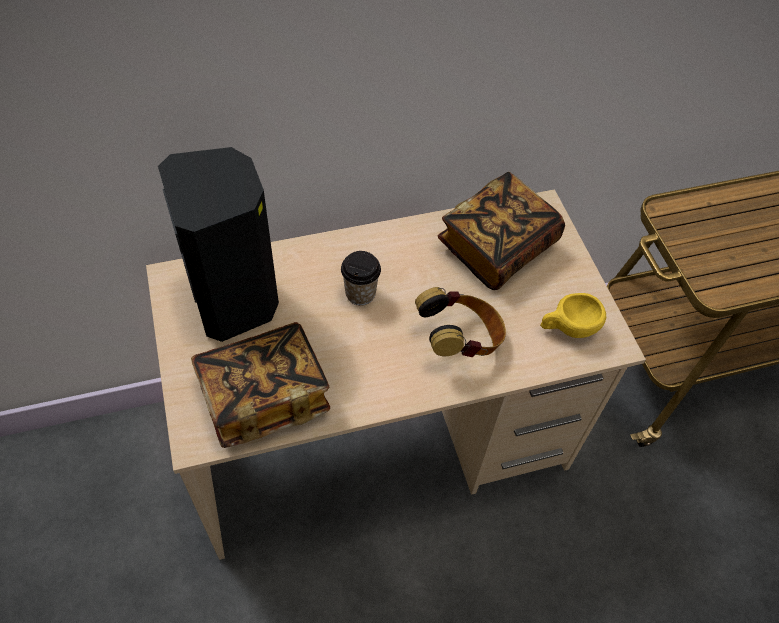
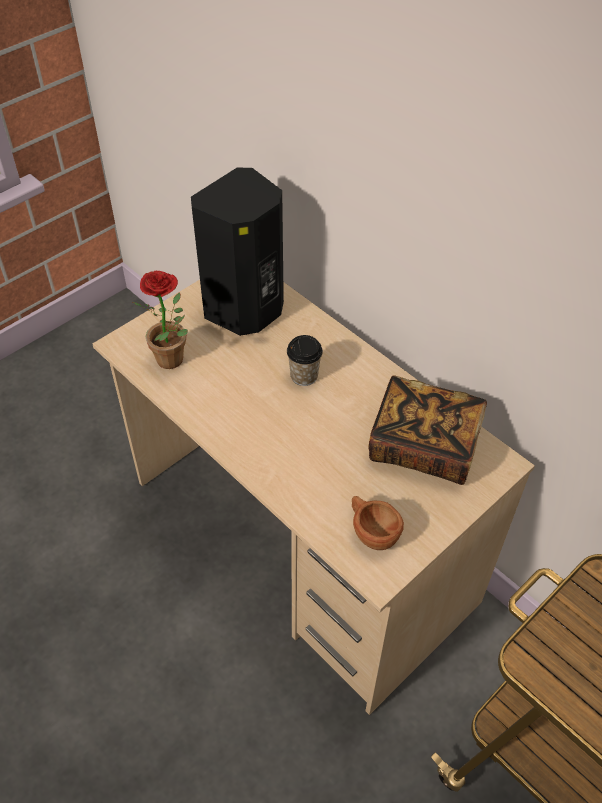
camera: 65 degrees right, 5 degrees down
book [191,322,330,448] -> potted plant [133,271,188,369]
headphones [415,287,506,357] -> none
yellow cup [540,293,606,338] -> brown cup [352,496,404,550]

